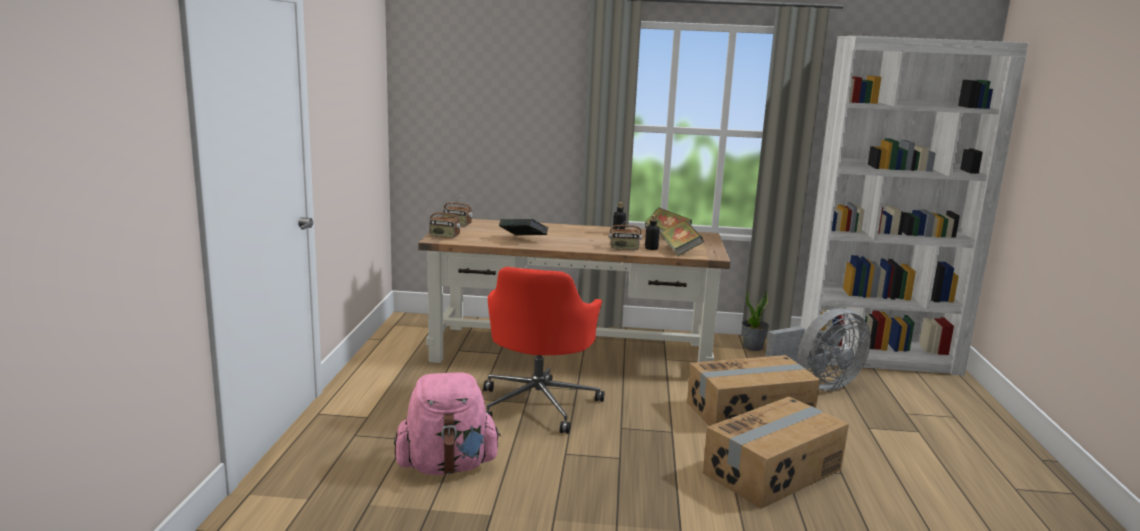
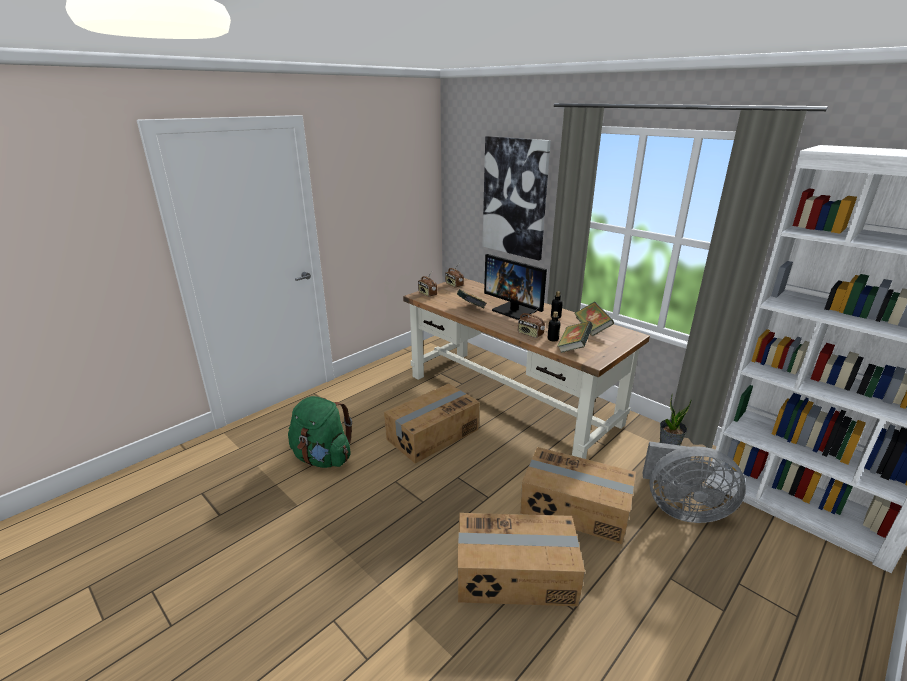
camera: 40 degrees right, 10 degrees up
pink backpack [394,372,501,475] -> green backpack [288,396,352,468]
red office chair [483,267,605,434] -> cardboard box [384,383,480,464]
none -> picture [482,136,551,261]
none -> monitor [484,254,547,320]

